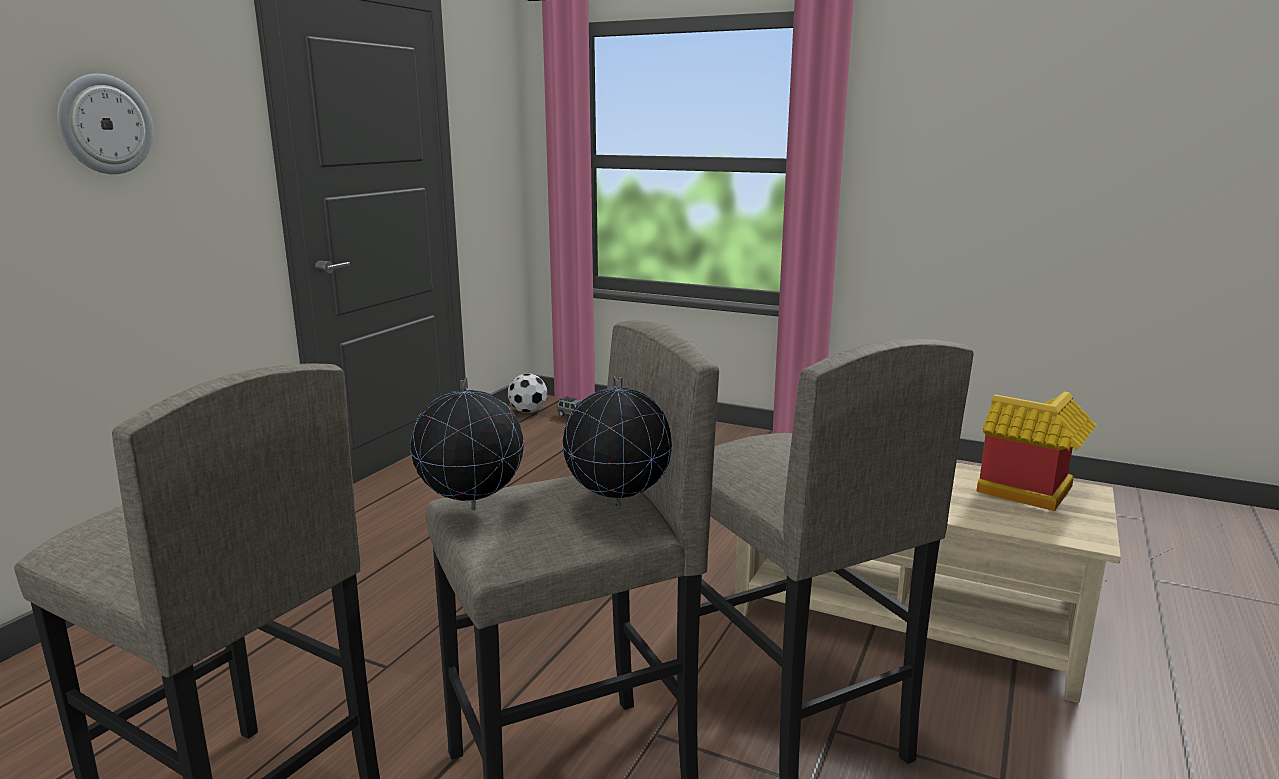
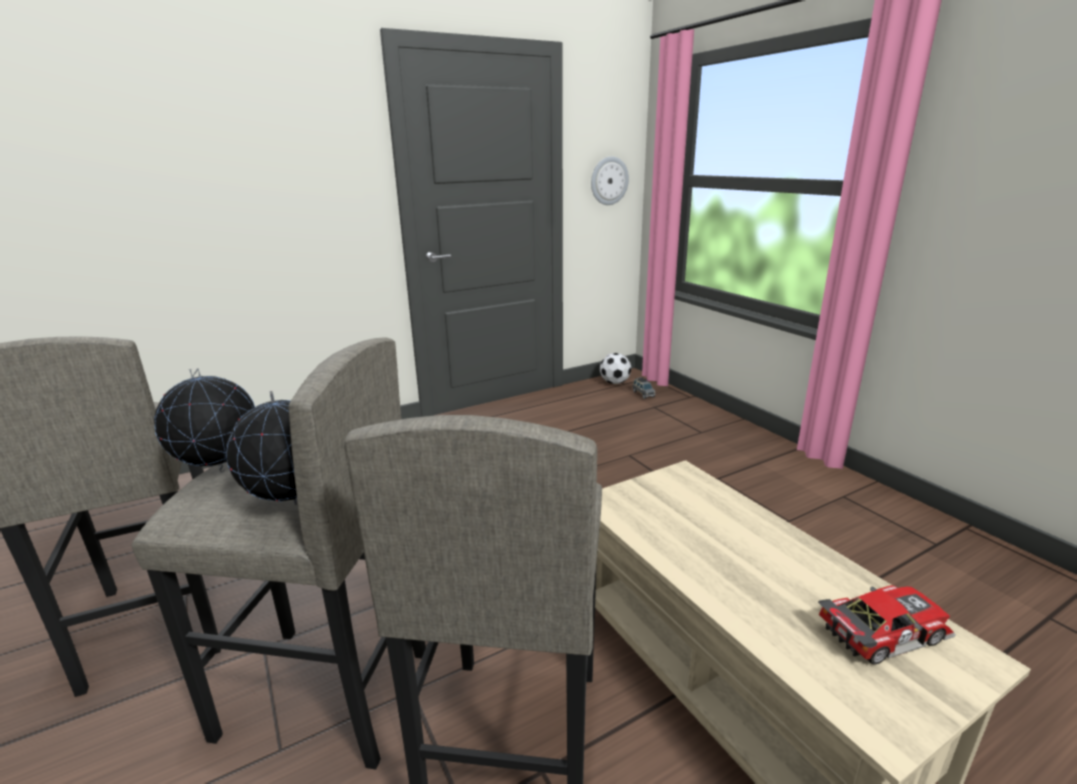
camera: 35 degrees right, 5 degrees up
wall clock [57,74,153,174] -> wall clock moved to [591,156,629,205]
toy house [976,392,1097,511] -> toy car [818,585,956,664]

